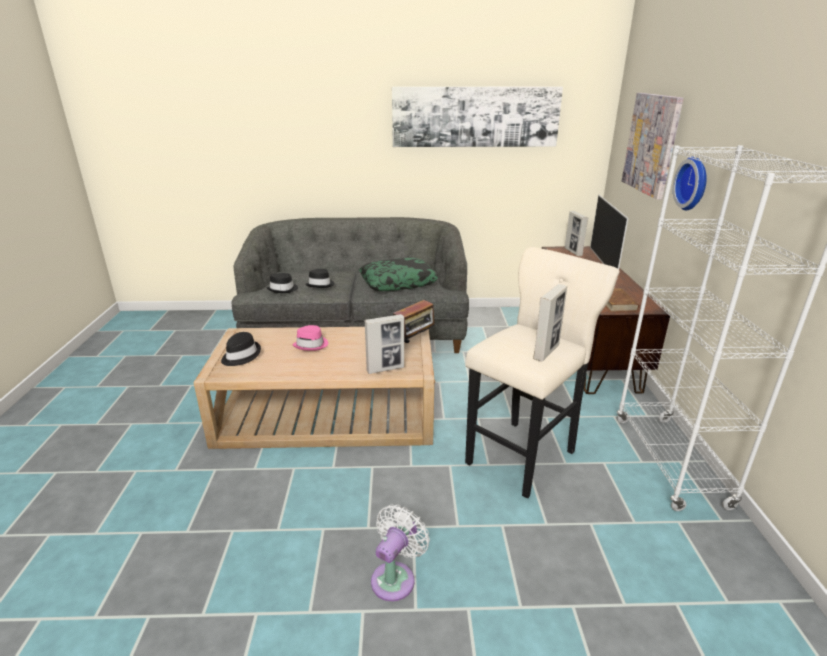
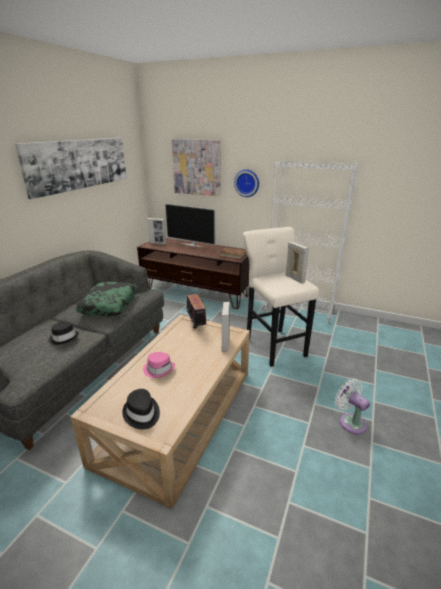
camera: 65 degrees left, 0 degrees up
black hat [266,273,298,293] -> none

